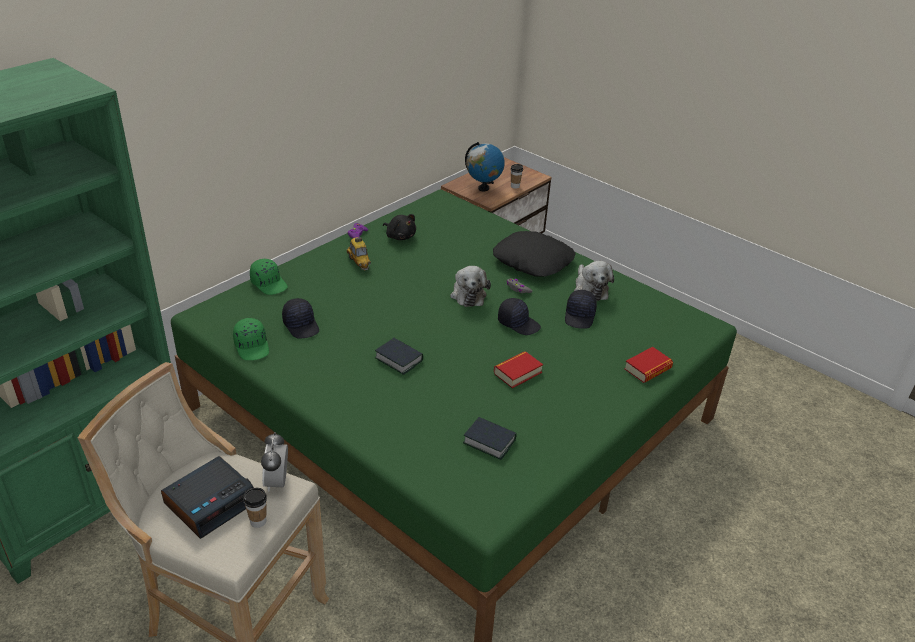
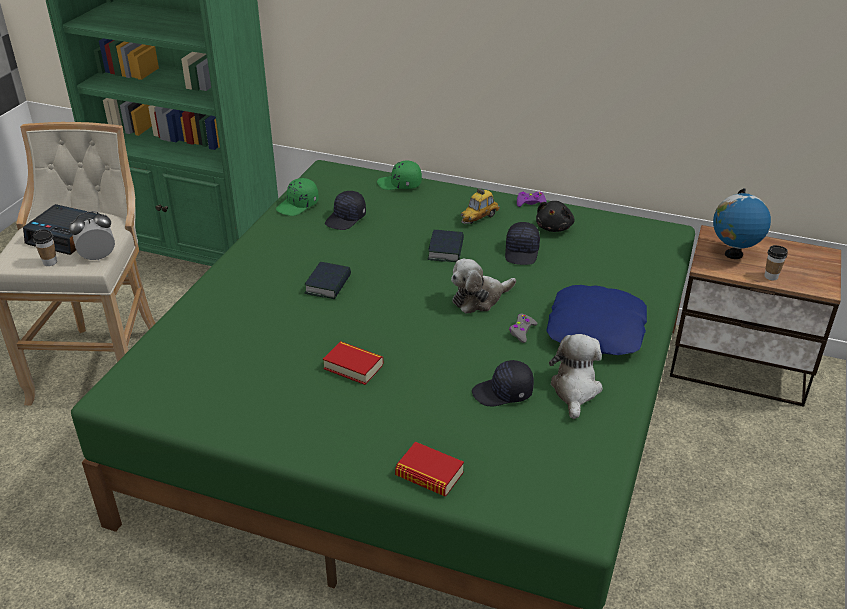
camera: 70 degrees right, 0 degrees up
green cap [250,259,288,295] -> green cap turned 75 degrees clockwise [377,161,422,190]
book [463,417,517,460] -> book moved to [427,230,464,262]
black pillow [493,231,576,277] -> blue pillow [546,285,647,355]
black cap [498,298,541,335] -> black cap moved to [505,222,540,265]
plush toy [574,261,614,301] -> plush toy turned 135 degrees clockwise [549,334,603,419]

